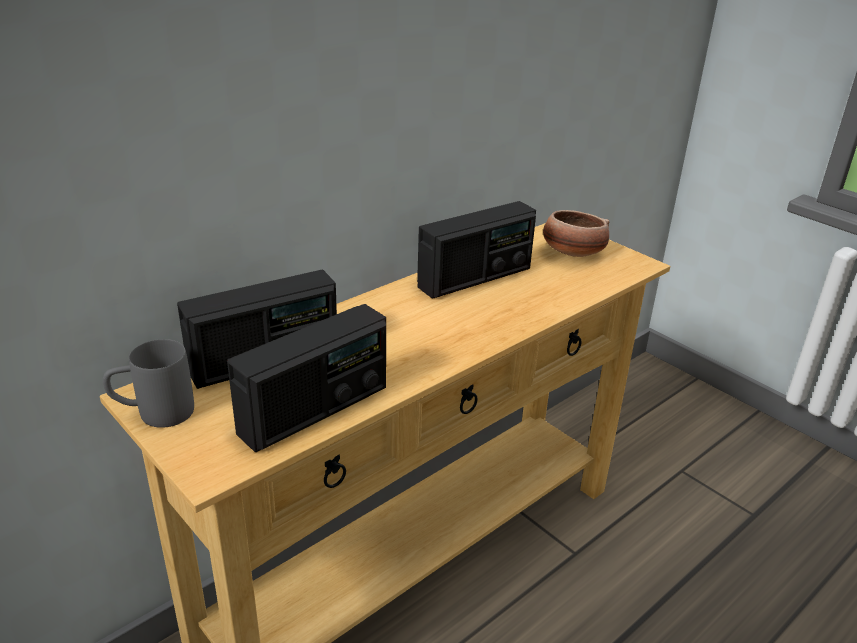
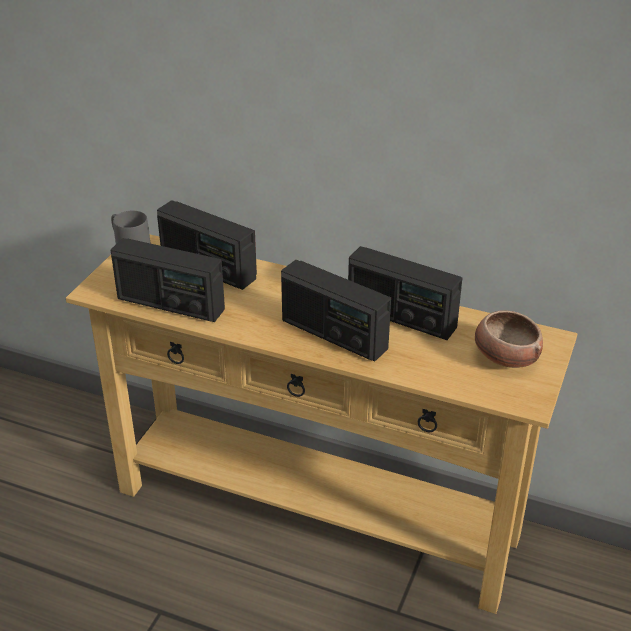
camera: 65 degrees right, 5 degrees up
none -> radio [281,260,391,361]

